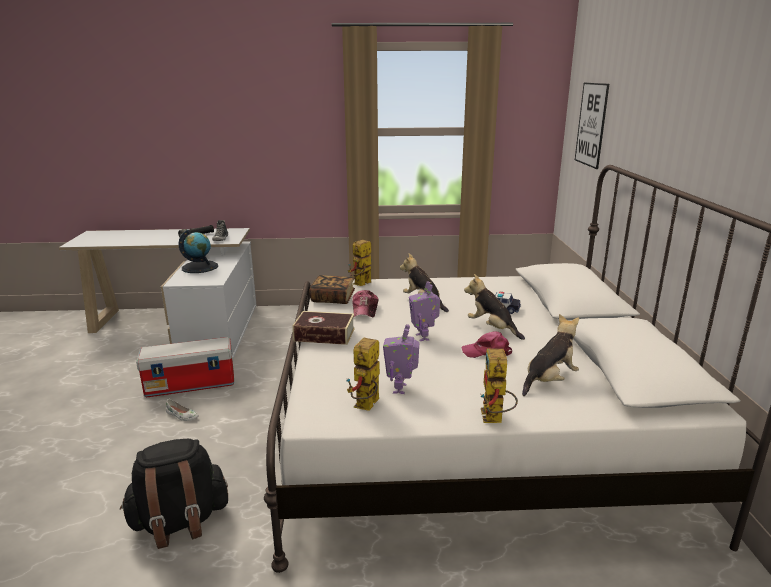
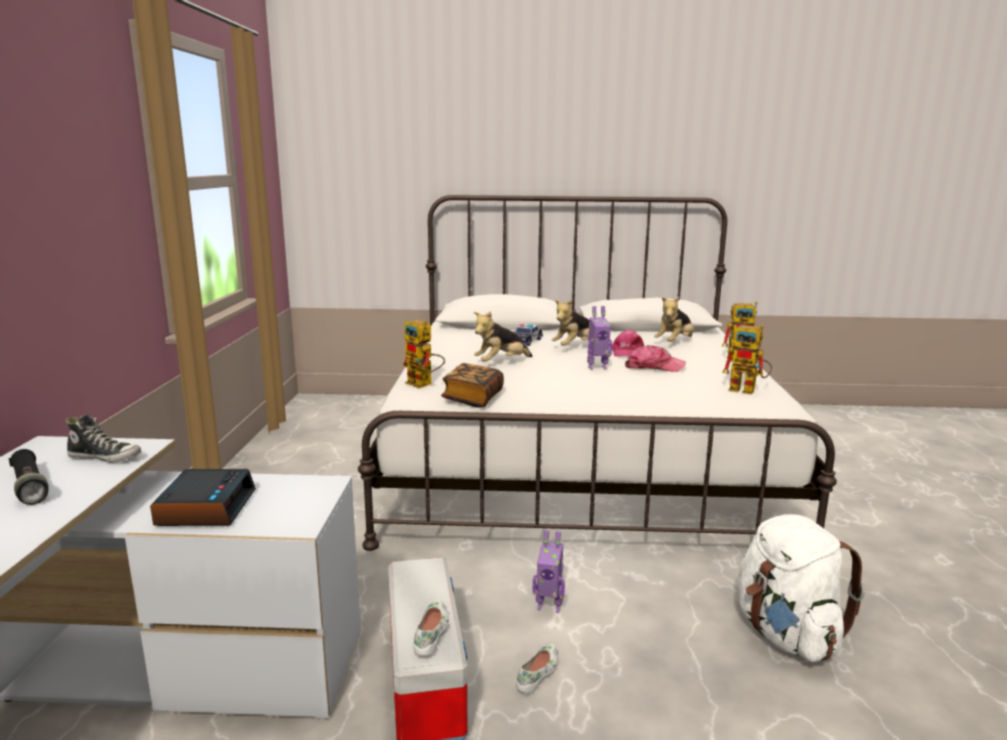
camera: 85 degrees left, 5 degrees down
black backpack [120,439,228,549] -> white backpack [737,514,865,662]
globe [179,230,218,273] -> alarm clock [150,469,256,526]
book [292,311,355,345] -> none
cap [352,290,379,318] -> cap moved to [625,345,686,372]
toy robot [383,324,419,394] -> toy robot moved to [533,530,565,613]
plush toy [522,314,579,396] -> plush toy turned 105 degrees counterclockwise [654,297,694,342]
picture [575,83,609,169] -> none
none -> white shoe [413,600,449,657]

